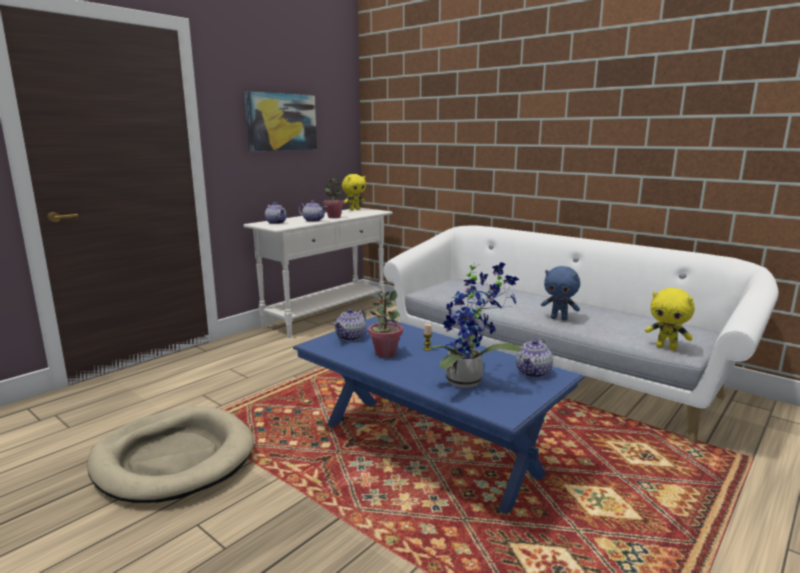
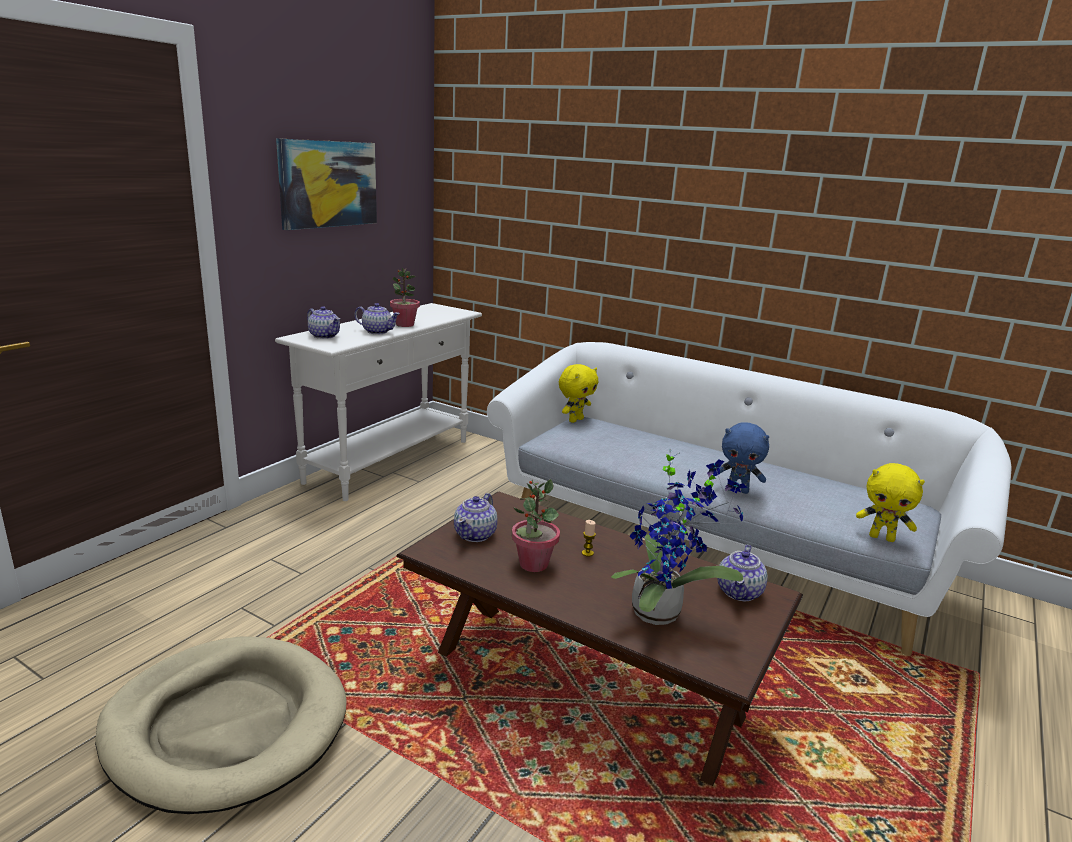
camera: 10 degrees left, 5 degrees up
blue coffee table [293,316,584,514] -> brown coffee table [397,492,803,786]
yellow plush toy [342,174,366,211] -> yellow plush toy moved to [559,364,598,423]

